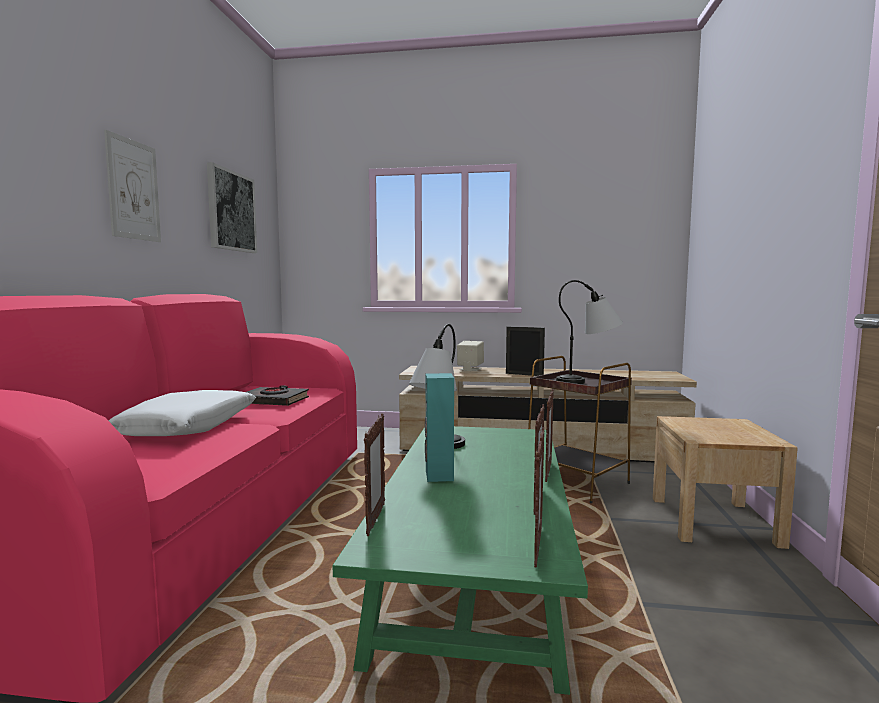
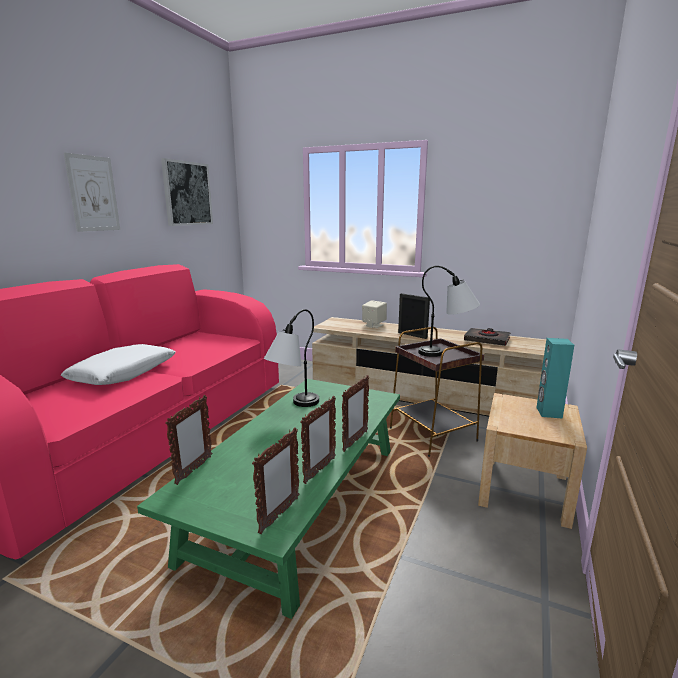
camera: 15 degrees right, 10 degrees up
black book [247,385,309,406] -> black book moved to [464,328,510,346]
turquoise speaker [425,373,454,482] -> turquoise speaker moved to [536,338,574,419]

